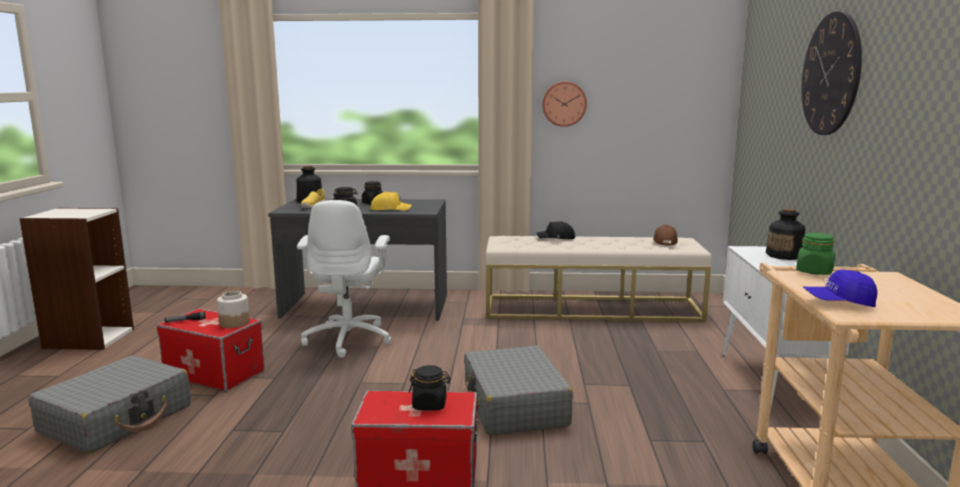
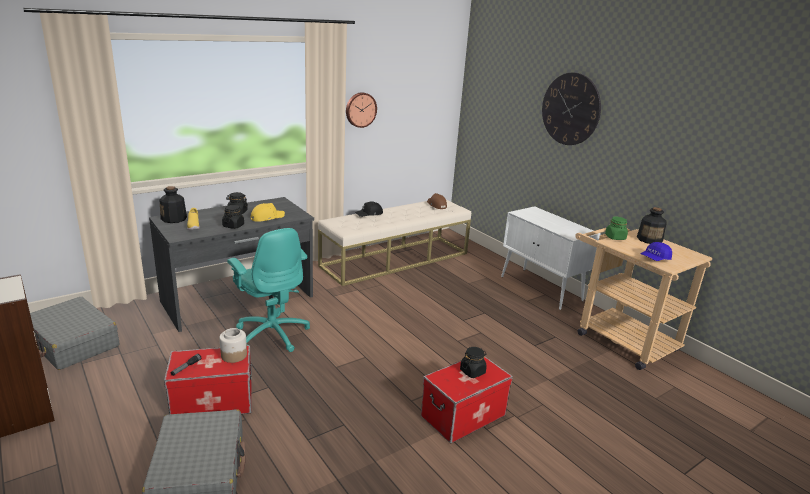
camera: 40 degrees left, 10 degrees up
white office chair [297,200,392,358] -> turquoise office chair [227,228,310,352]
grey suitcase [464,345,573,435] -> grey suitcase moved to [30,297,119,370]
bottle [766,208,805,260] -> bottle moved to [637,207,667,244]

